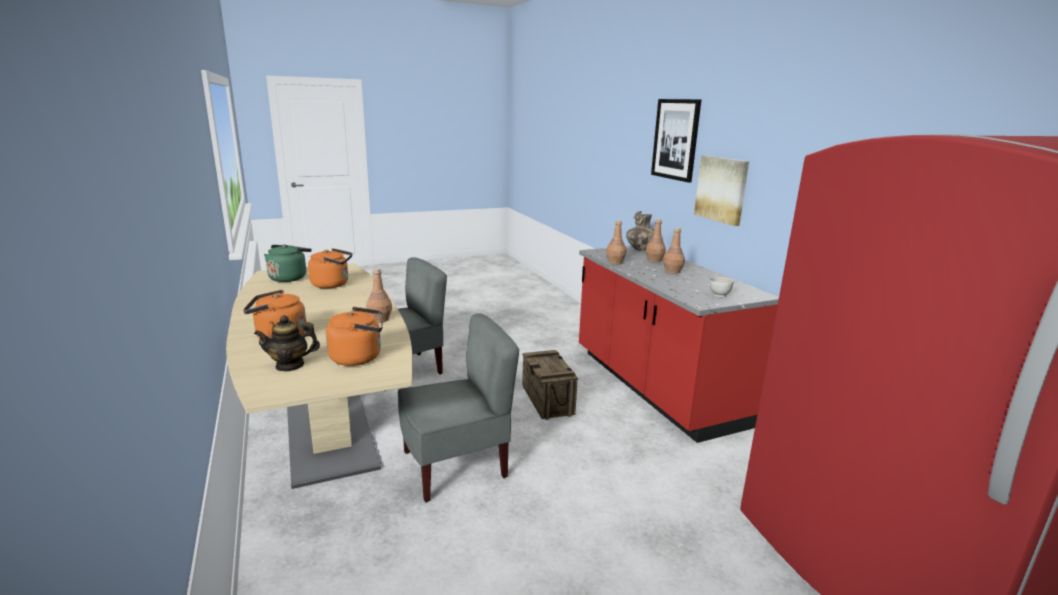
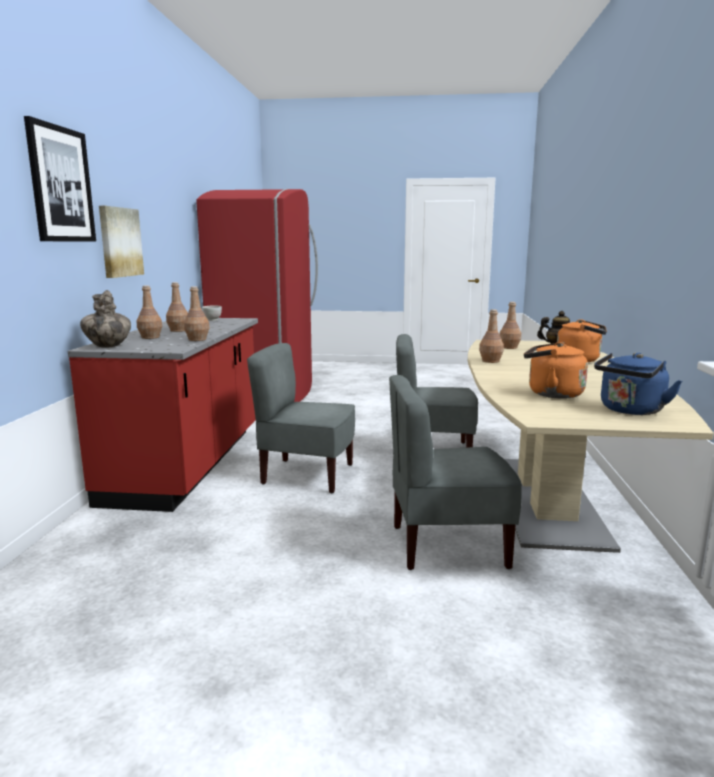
camera: 150 degrees left, 5 degrees down
green kettle [264,244,311,282] -> blue kettle [594,352,682,415]
orange kettle [326,307,383,366] -> brown bottle [500,302,521,349]
crate [522,350,578,420] -> grey chair [247,343,355,493]

